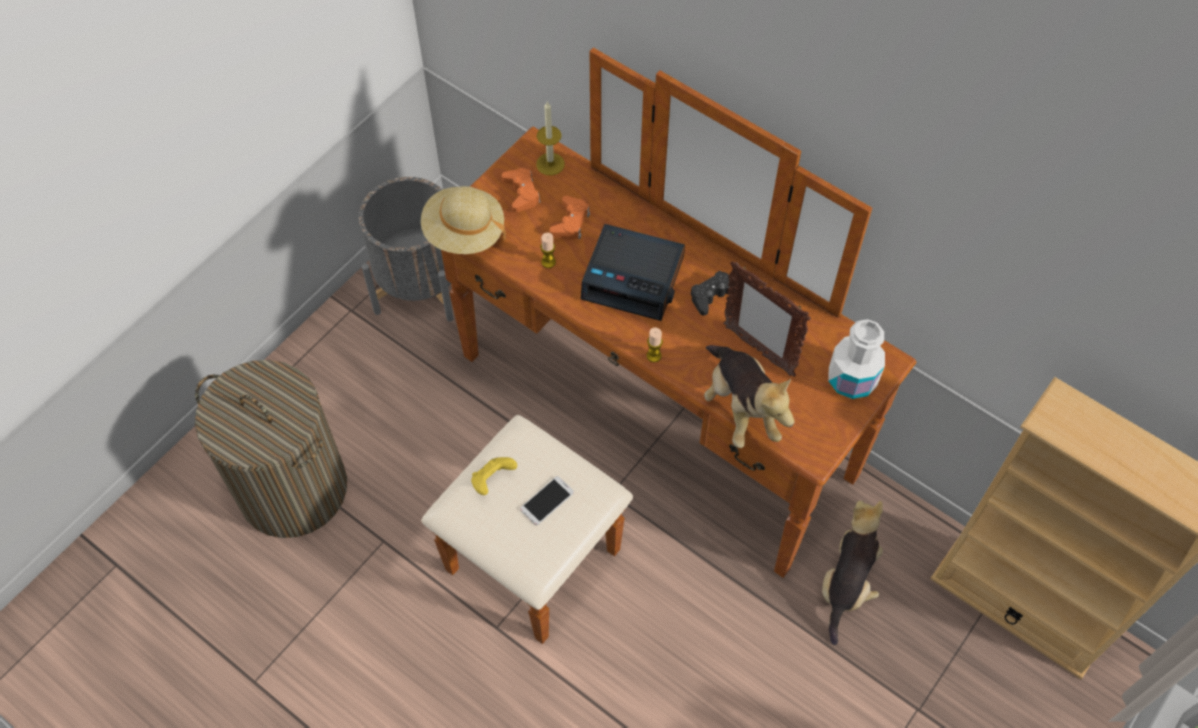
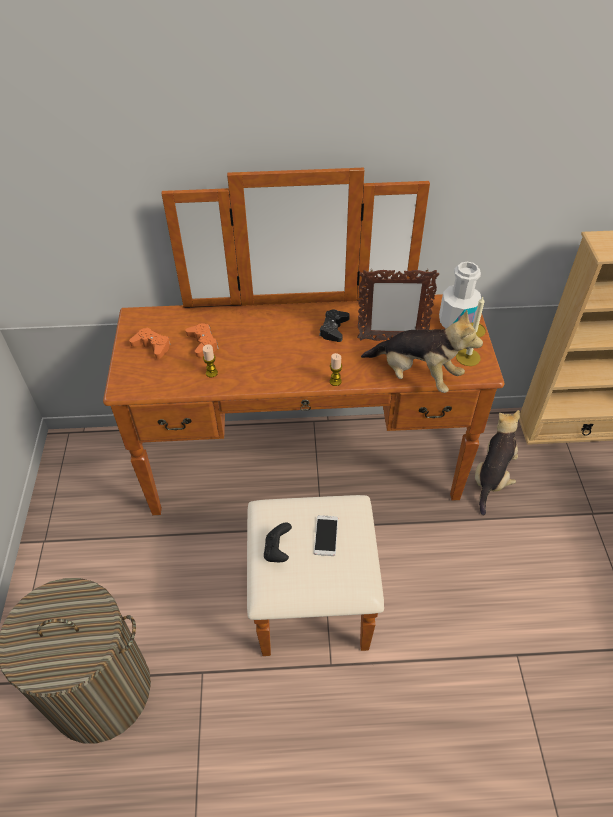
camera: 40 degrees left, 10 degrees down
grey planter [359,177,454,322] -> none
beige hat [421,186,506,254] -> none
yellow game controller [471,457,517,495] -> black game controller [264,523,292,562]
candle [536,101,565,175] -> candle moved to [456,297,486,366]
alarm clock [581,224,685,321] -> none
plush toy [822,501,883,645] -> plush toy turned 45 degrees clockwise [475,410,520,515]

